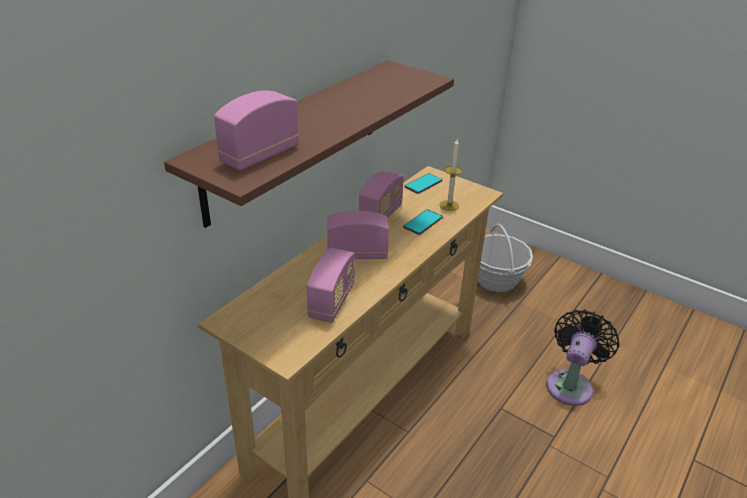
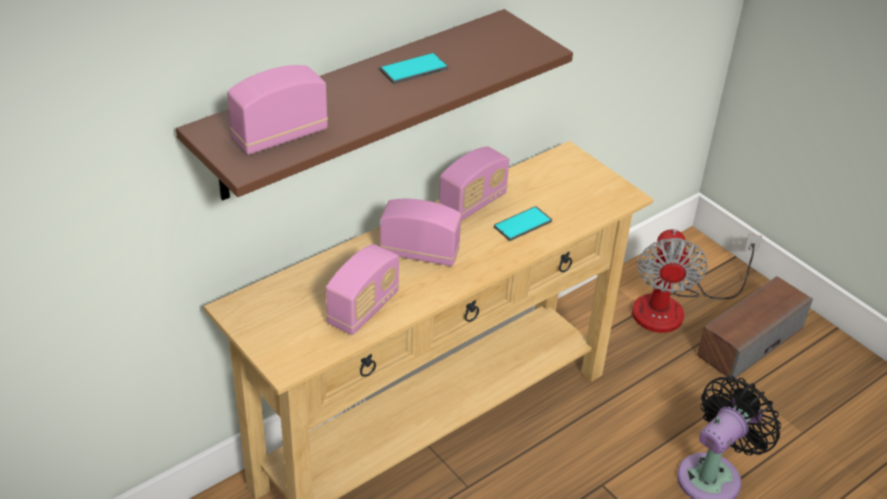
camera: 15 degrees right, 5 degrees up
phone [405,173,442,194] -> phone moved to [380,53,448,84]
candle [440,139,462,211] -> none
basket [478,224,533,292] -> fan [632,229,762,333]
none -> speaker [697,276,813,381]

